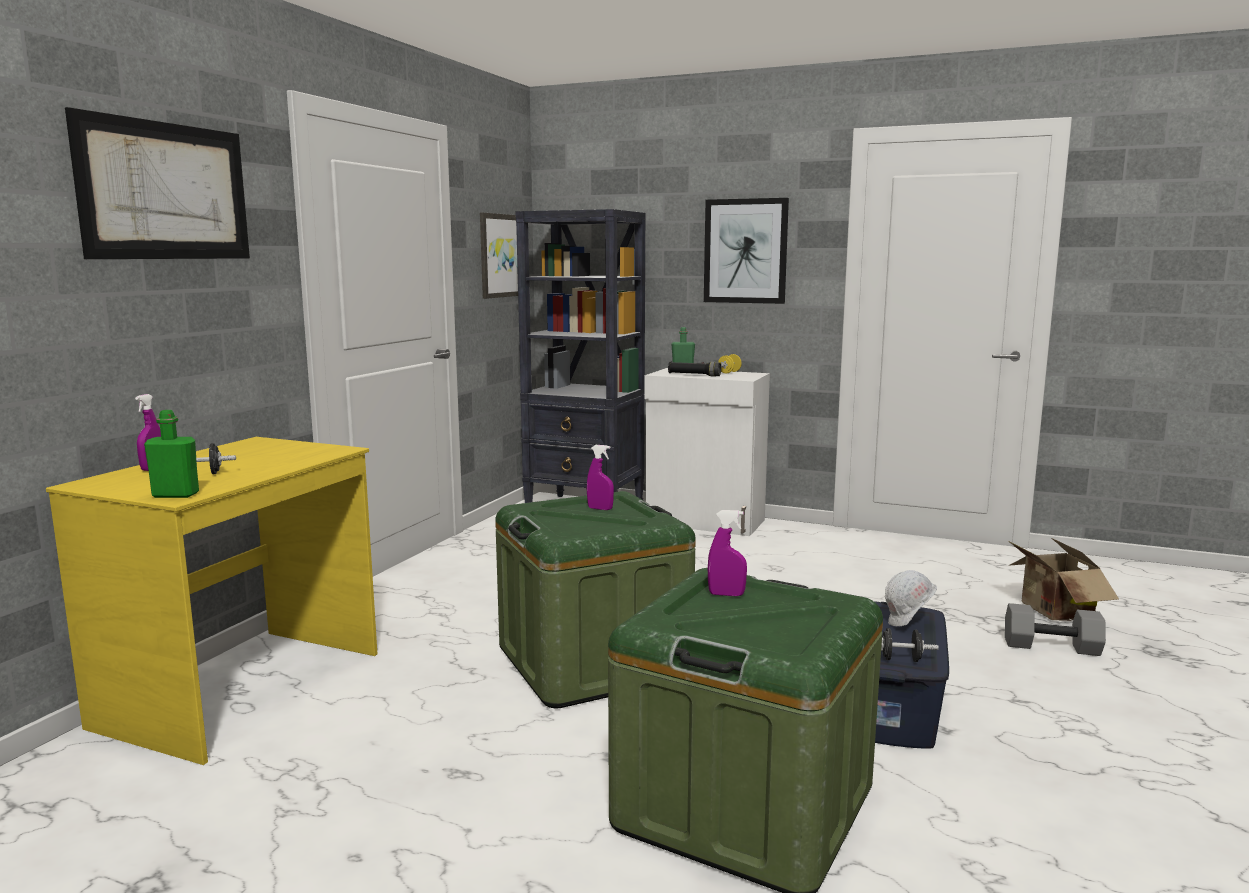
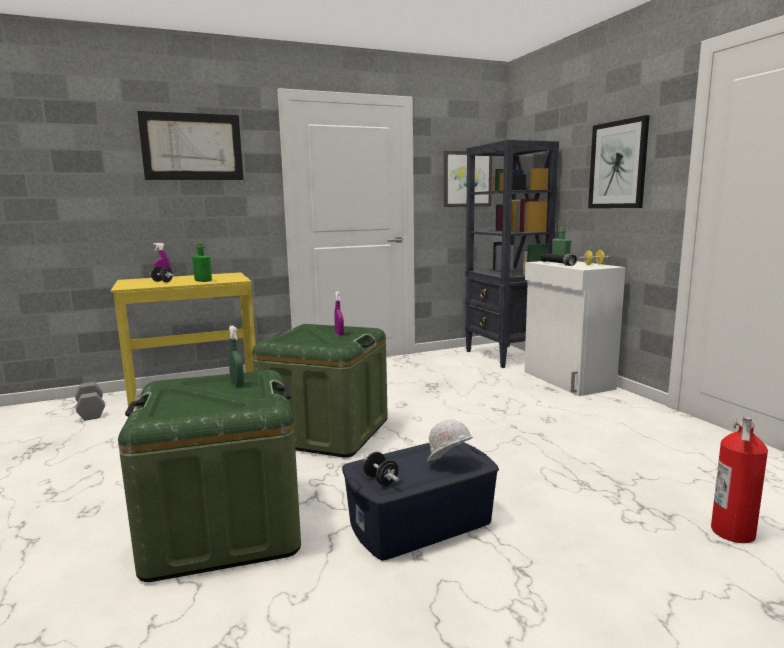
camera: 45 degrees right, 0 degrees up
green bottle [144,410,199,498] -> green bottle moved to [192,243,212,282]
purple spray bottle [708,510,747,596] -> green spray bottle [229,326,244,387]
grey dumbbell [1005,603,1106,656] -> grey dumbbell moved to [75,382,105,421]
cardboard box [1008,538,1119,621] -> fire extinguisher [711,416,768,543]

